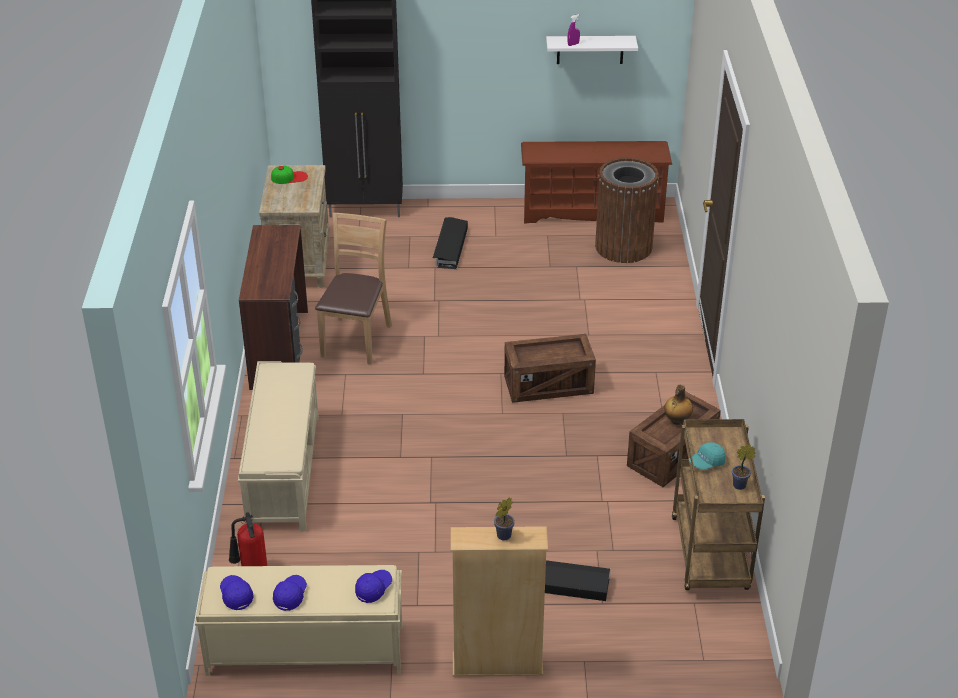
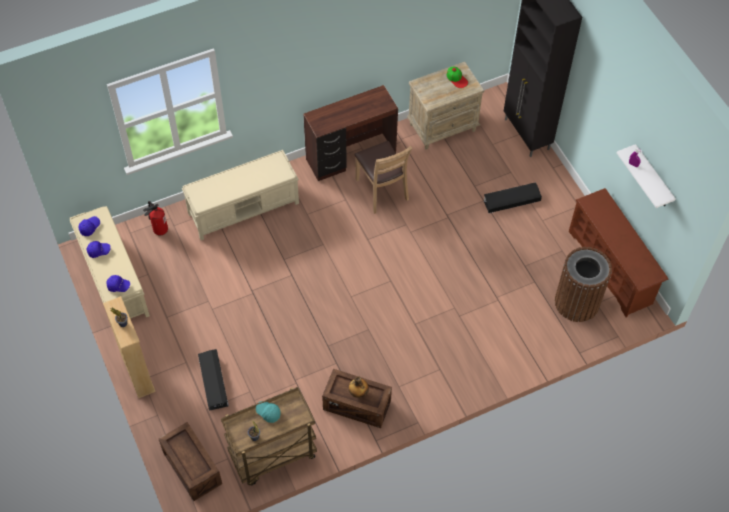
camera: 65 degrees right, 20 degrees up
brown chair [315,213,392,365] -> brown chair turned 75 degrees clockwise [354,141,412,214]
crate [504,334,596,403] -> crate moved to [159,422,222,501]

